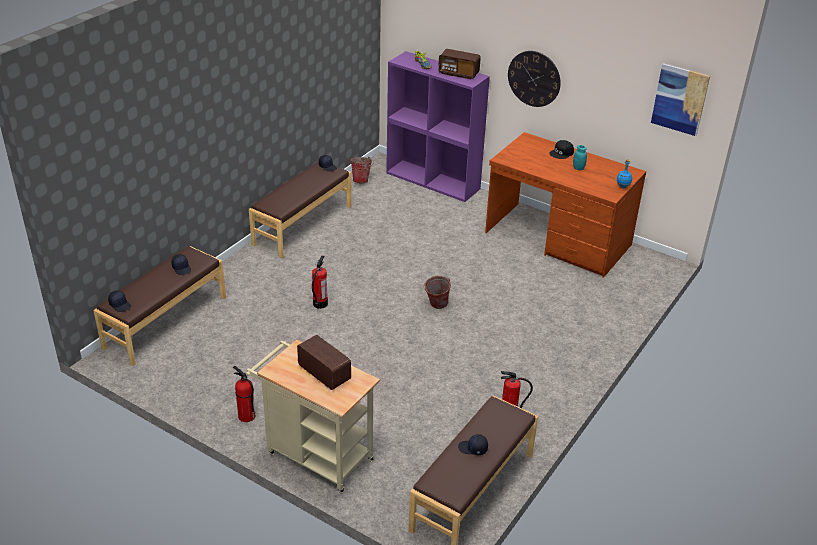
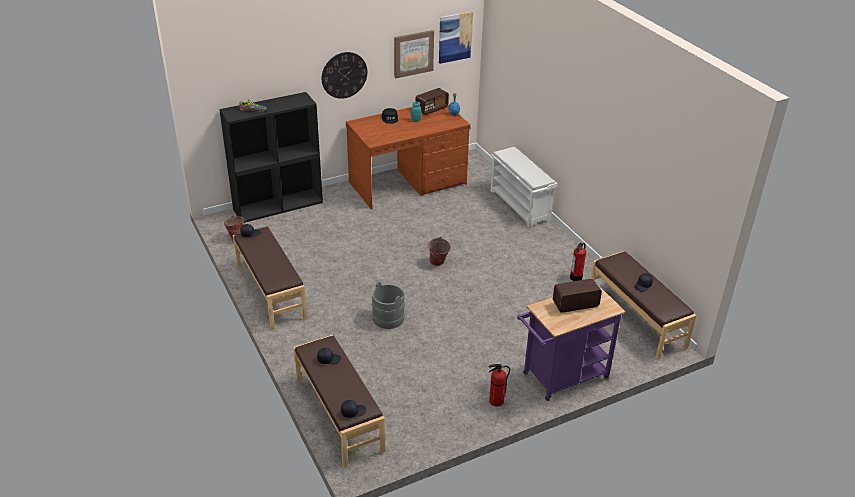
camera: 60 degrees left, 0 degrees up
beige cart [246,340,380,494] -> purple cart [517,285,626,401]
fire extinguisher [312,256,328,309] -> grey bucket [372,281,405,329]
purple bookcase [386,51,490,202] -> black bookcase [219,92,323,223]
radio [438,49,481,79] -> radio moved to [416,88,449,115]
none -> picture [394,30,434,78]
none -> white shoe rack [491,147,557,228]

